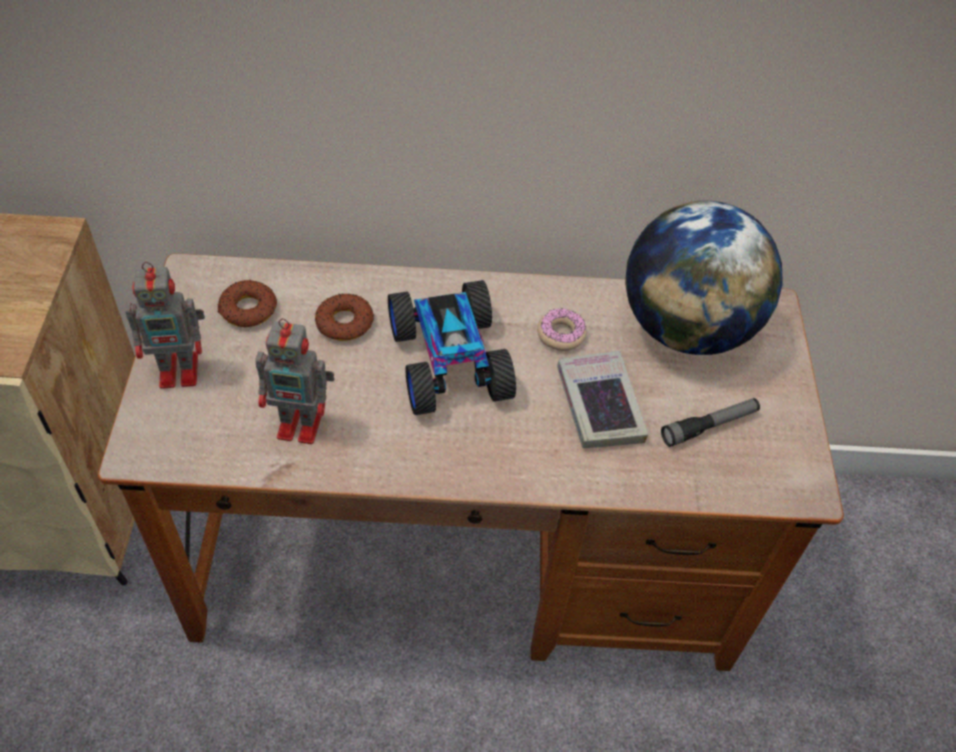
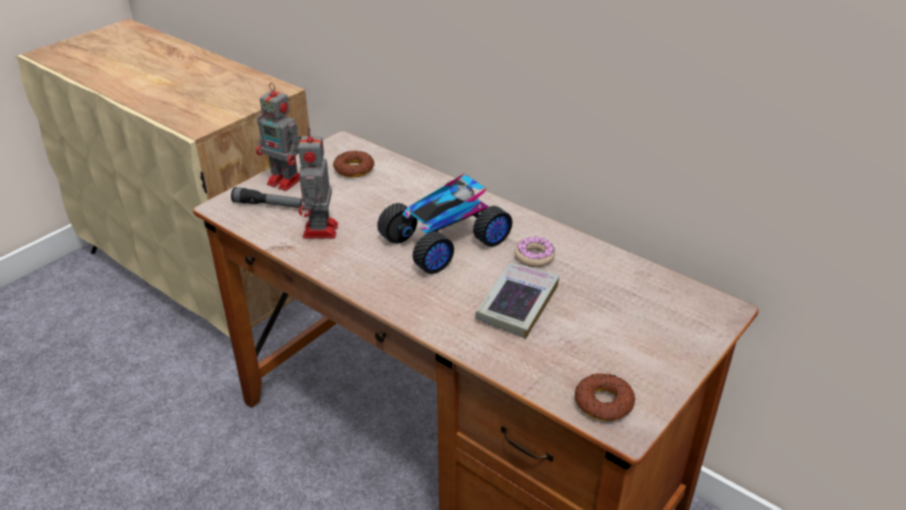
camera: 40 degrees right, 15 degrees down
toy robot [255,318,335,444] -> toy robot turned 45 degrees clockwise [298,127,338,239]
donut [315,293,374,341] -> donut moved to [575,373,635,421]
toy car [388,280,516,415] -> toy car turned 150 degrees counterclockwise [377,174,512,274]
globe [625,201,783,355] -> none
flashlight [661,398,760,447] -> flashlight moved to [231,187,303,208]

